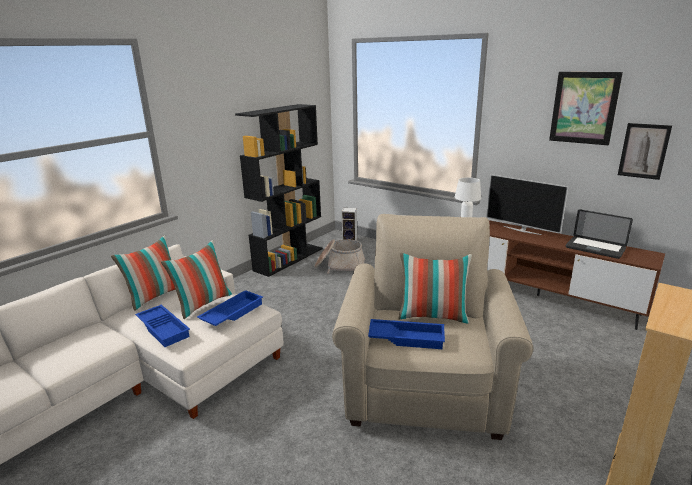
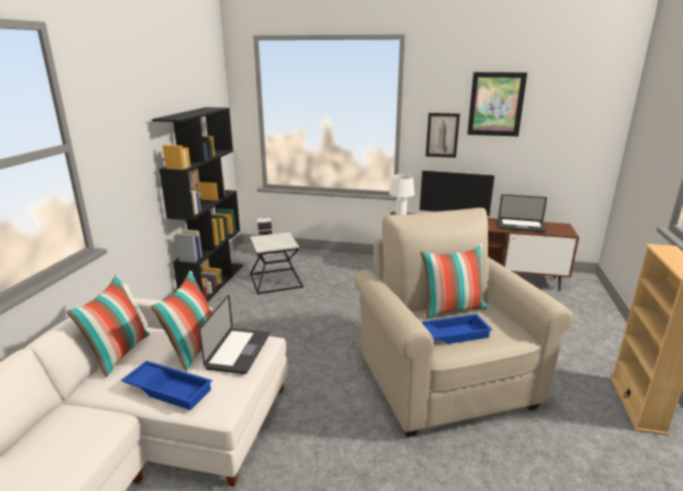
camera: 25 degrees left, 0 degrees up
blue tray [197,290,263,326] -> laptop [199,294,269,374]
basket [314,239,365,274] -> side table [250,232,303,294]
picture [618,123,672,180] -> picture moved to [426,113,460,158]

